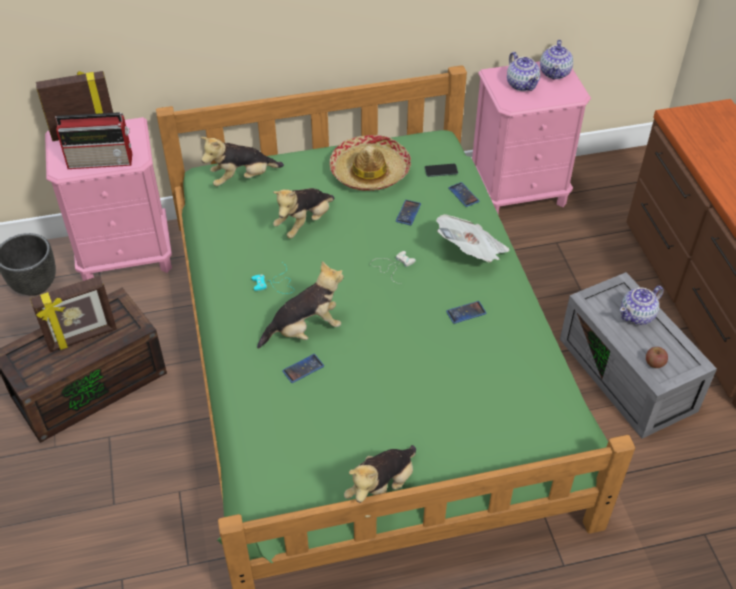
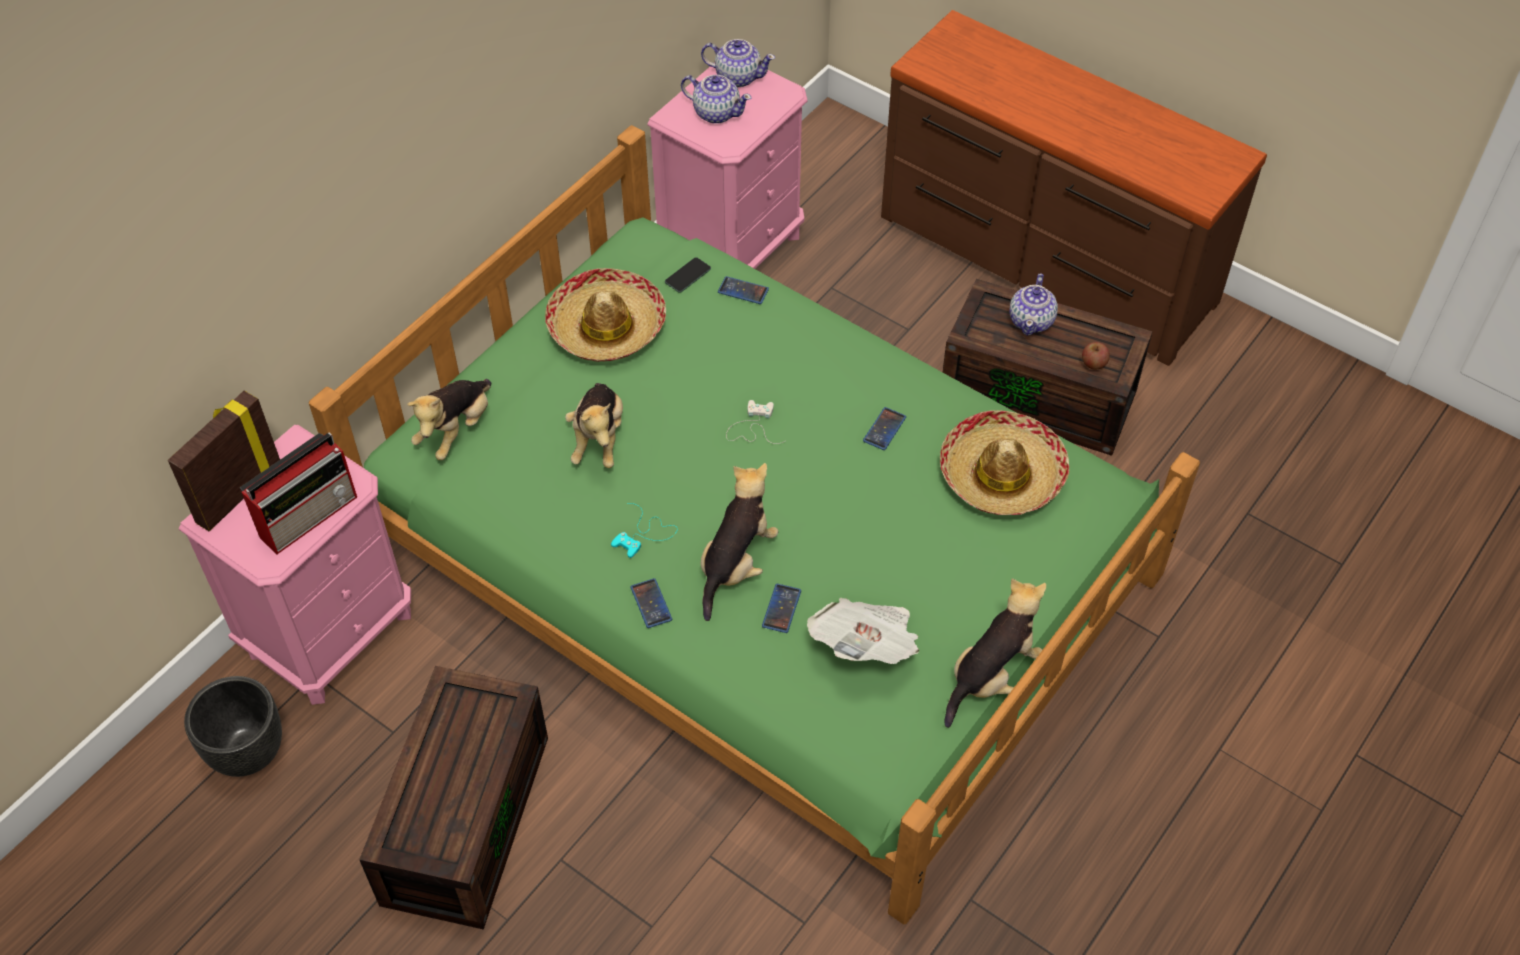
camera: 40 degrees left, 5 degrees up
picture frame [30,276,117,352] -> none
plush toy [344,445,416,518] -> plush toy turned 135 degrees counterclockwise [944,579,1046,728]
phone [396,200,421,225] -> phone moved to [630,578,672,628]
newspaper [436,214,510,262] -> newspaper moved to [807,598,919,664]
teapot [540,40,573,79] -> teapot turned 45 degrees counterclockwise [701,39,775,87]
grey storage box [560,272,717,438] -> brown storage box [943,279,1153,456]
none -> hat [940,410,1069,515]

